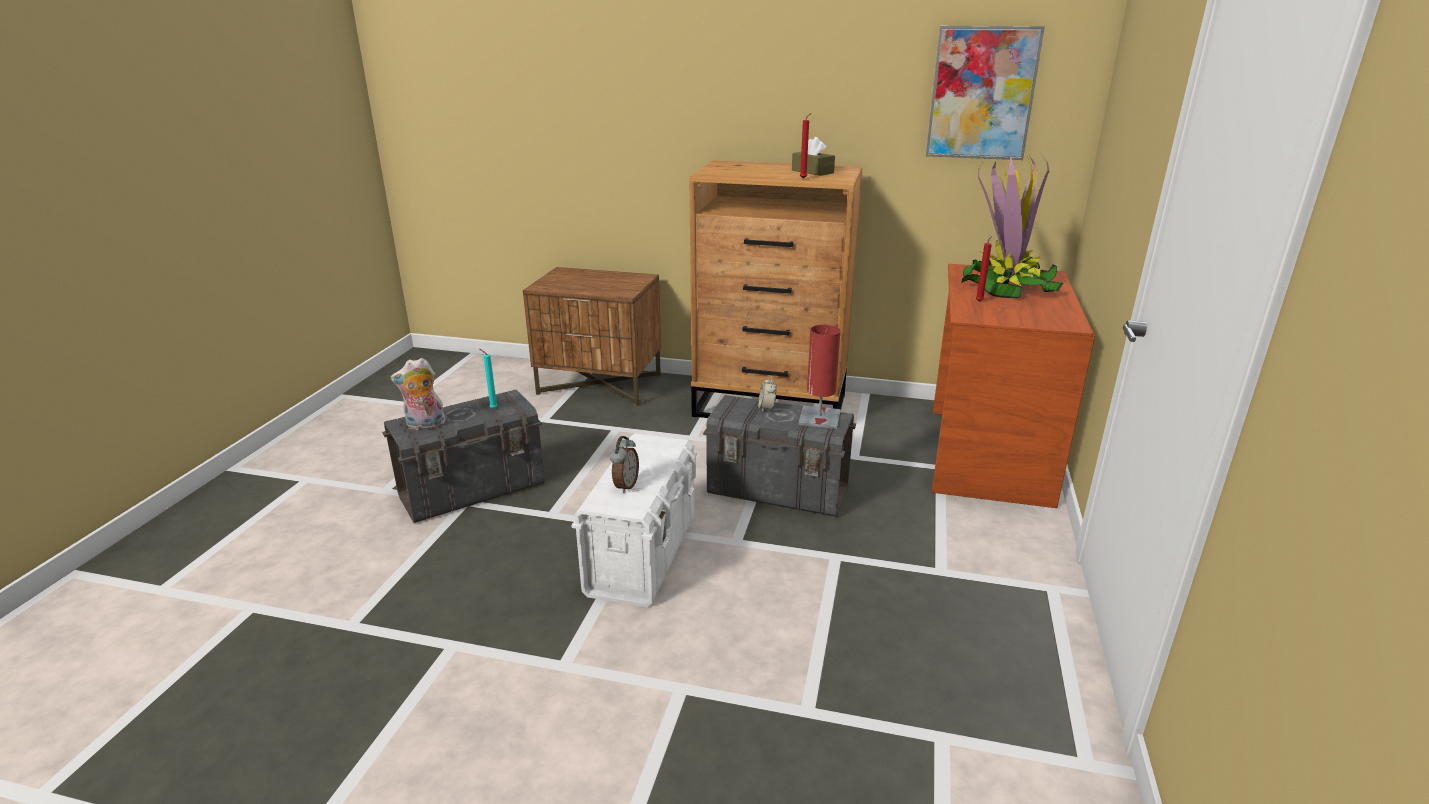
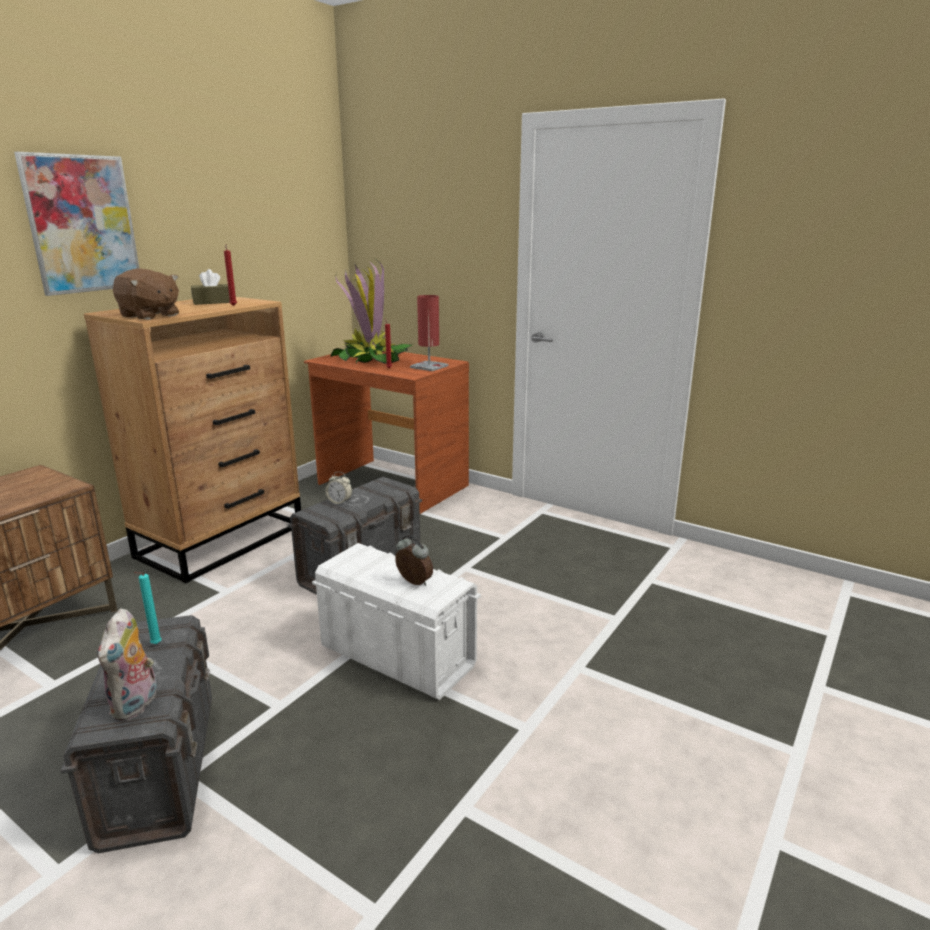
camera: 70 degrees left, 5 degrees down
red table lamp [798,324,841,429] -> red table lamp moved to [410,295,448,371]
picture [926,26,1045,160] -> picture moved to [14,152,140,296]
none -> brown plush toy [113,269,179,320]

